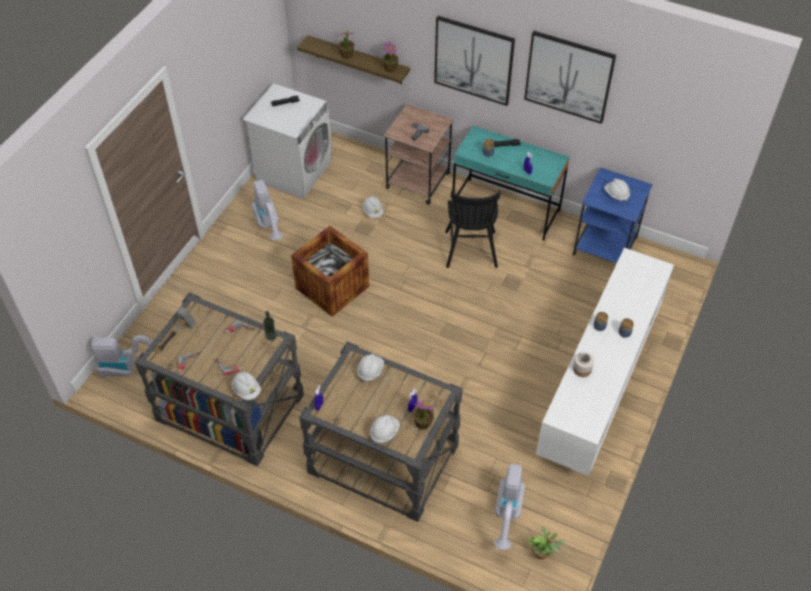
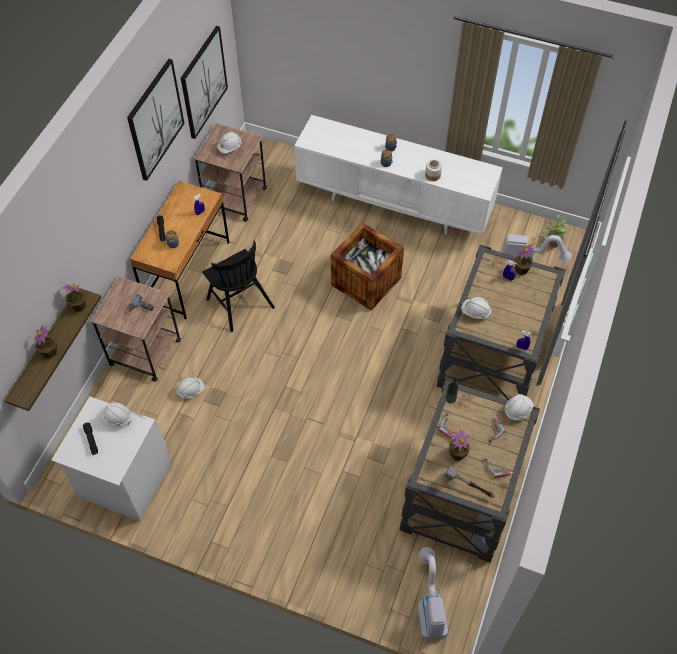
camera: 95 degrees left, 5 degrees up
vacuum cleaner [252,180,283,240] -> none
crate [291,226,369,317] -> crate moved to [331,222,404,310]
white hard hat [370,415,400,444] -> white hard hat moved to [101,402,131,427]
picture [434,16,515,106] -> picture moved to [181,26,228,139]
black chair [445,190,501,268] -> black chair turned 60 degrees clockwise [202,240,275,332]
turquoise desk [452,126,570,241] -> brown desk [130,181,229,319]
blue cart [572,167,653,263] -> brown cart [193,123,267,222]
none -> potted plant [449,430,470,461]

